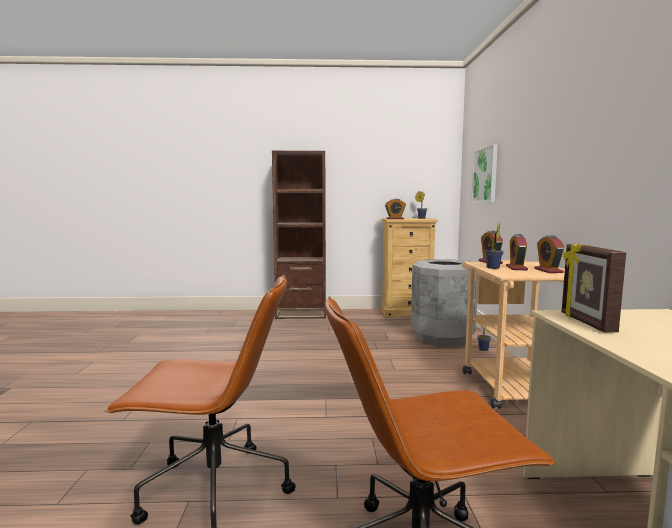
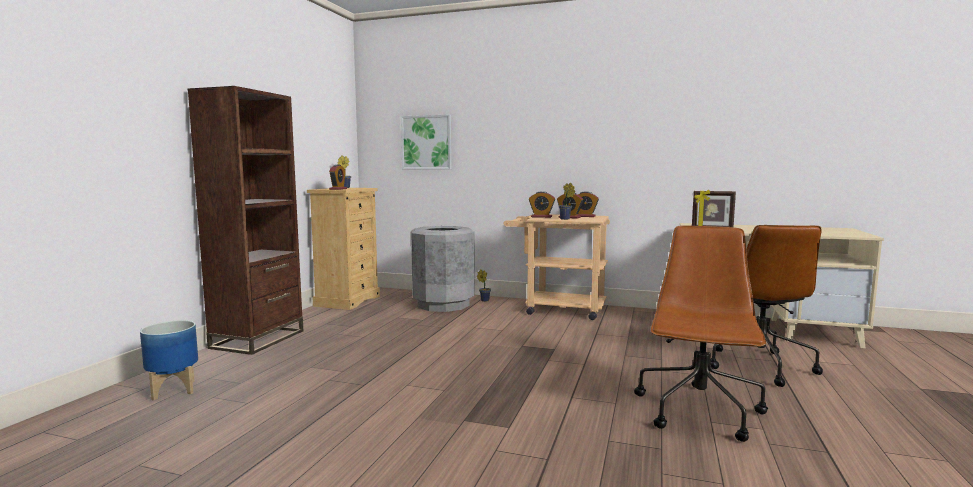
camera: 70 degrees left, 0 degrees up
none -> planter [140,320,198,400]

